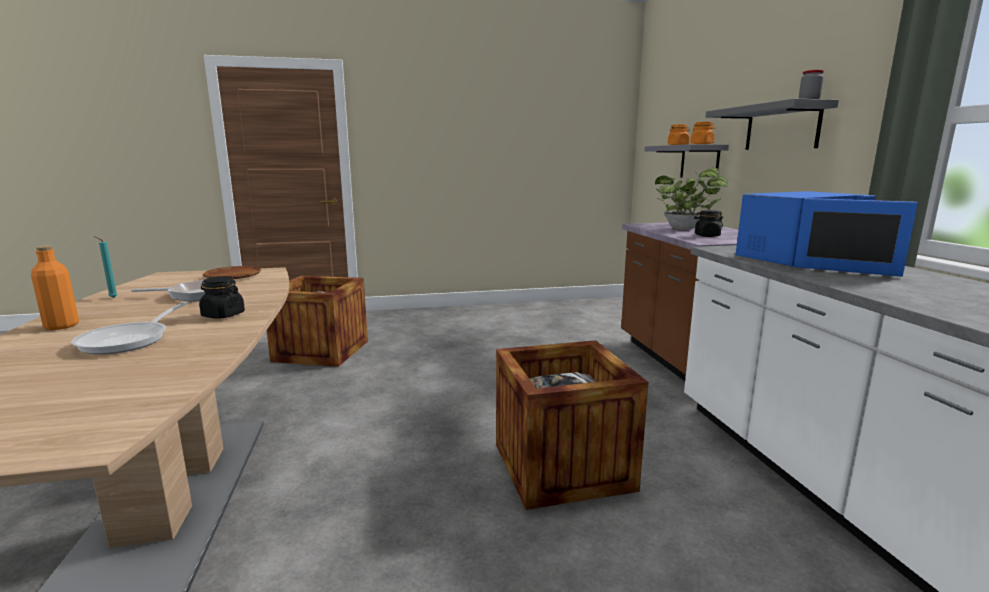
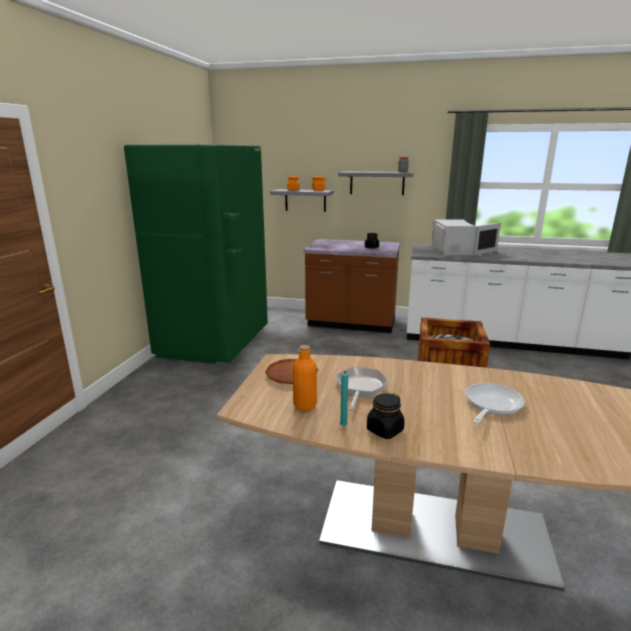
camera: 65 degrees left, 5 degrees up
orange bottle [31,246,79,330] -> orange bottle moved to [293,345,317,411]
frying pan [71,301,189,355] -> frying pan turned 90 degrees counterclockwise [465,383,525,424]
black jar [199,276,245,318] -> black jar moved to [367,393,405,439]
crate [267,276,368,367] -> none
potted plant [655,167,728,230] -> none
blue microwave [736,191,918,277] -> white microwave [432,219,501,256]
none -> green fridge [124,144,268,364]

